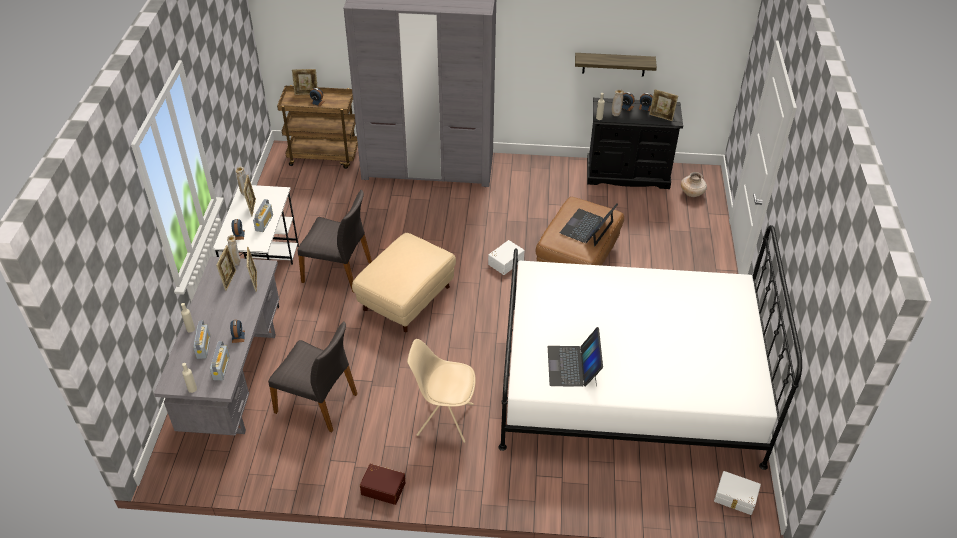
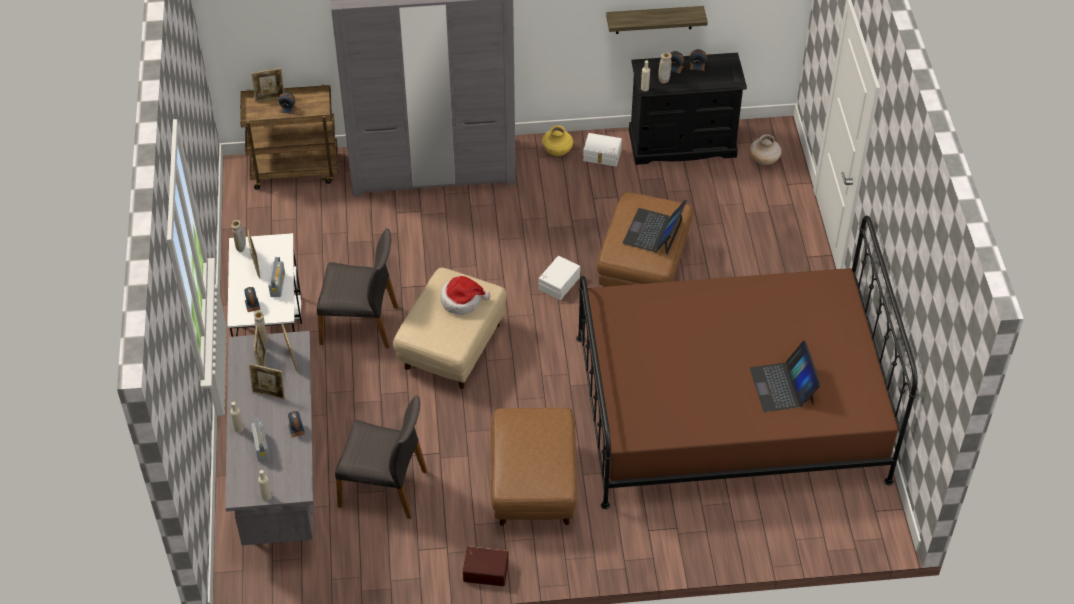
camera: 10 degrees left, 5 degrees up
radio [210,341,230,380] -> none
beige chair [407,339,476,443] -> brown ottoman [491,408,577,526]
white bed [498,225,802,470] -> brown bed [576,215,918,509]
laptop [548,327,603,387] -> laptop moved to [750,341,821,412]
picture frame [649,89,678,121] -> picture frame moved to [249,363,285,400]
white storage box [714,471,761,515] -> white storage box moved to [583,133,622,166]
none -> hat [441,276,490,315]
none -> yellow vase [542,126,573,156]

